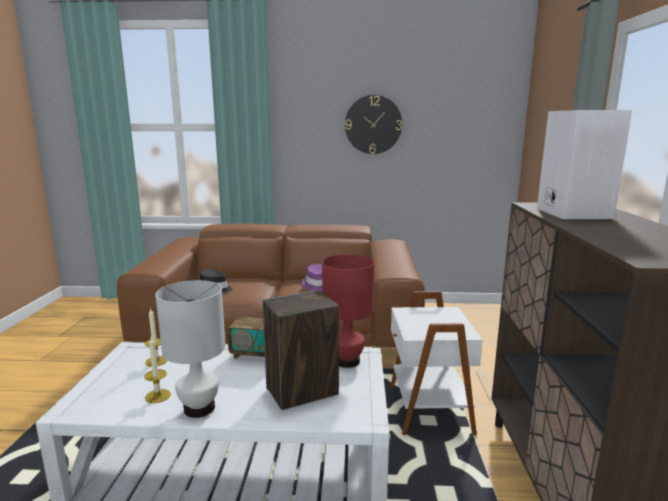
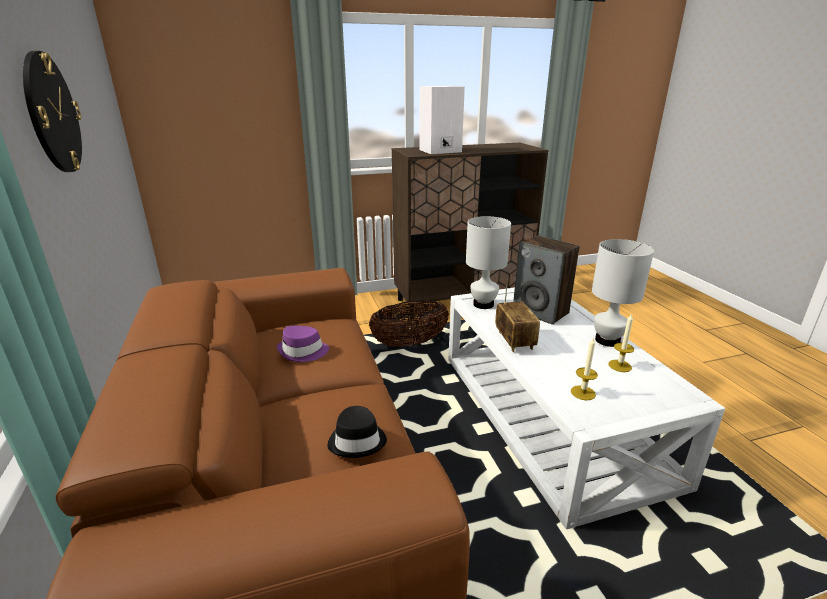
camera: 110 degrees left, 10 degrees up
red table lamp [322,255,374,368] -> white table lamp [466,216,511,309]
white side table [390,291,483,435] -> basket [369,300,449,347]

